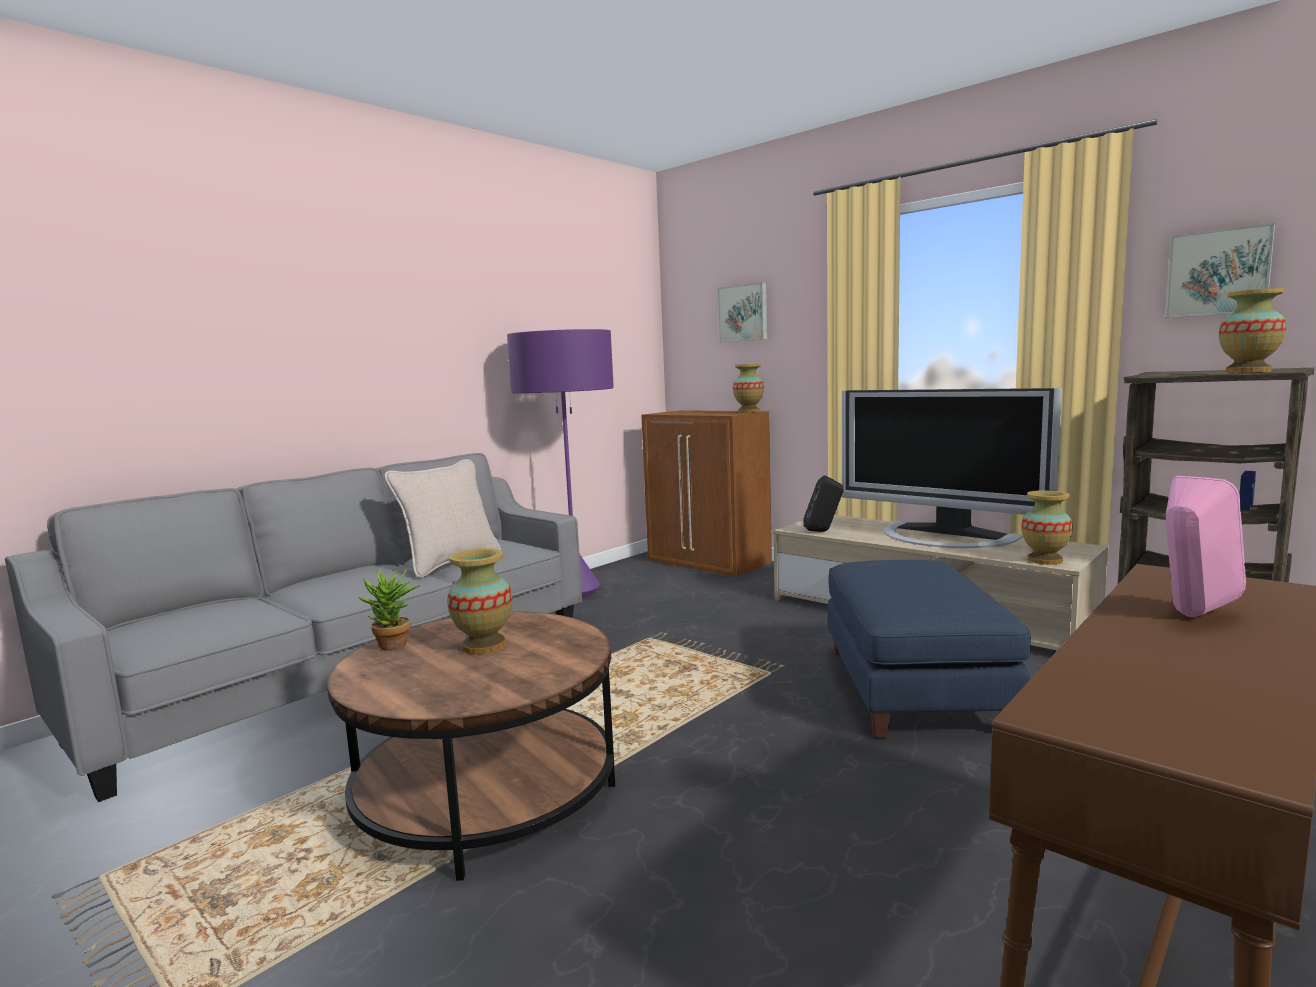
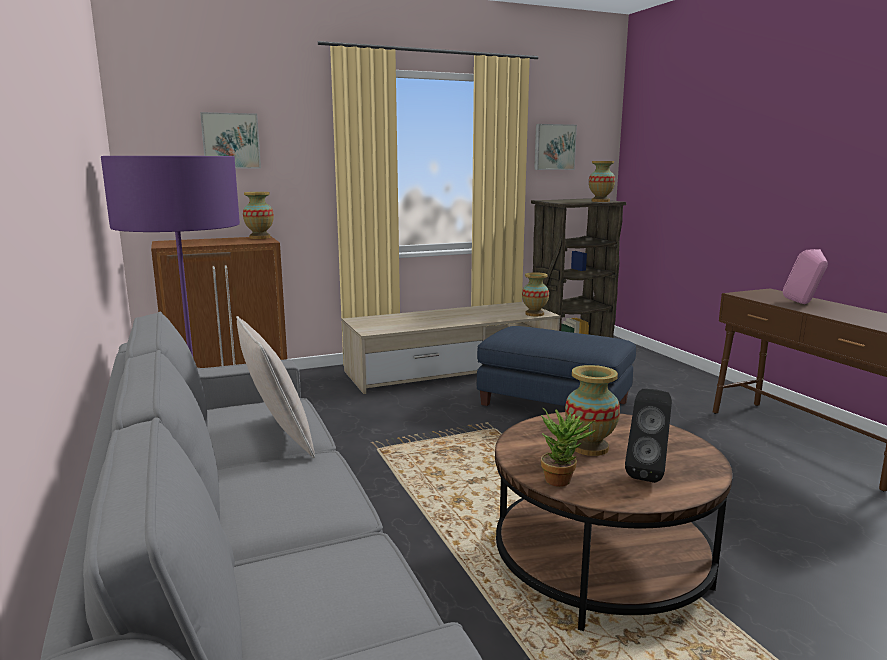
camera: 65 degrees left, 5 degrees up
black speaker [803,476,843,532] -> black speaker moved to [625,389,672,483]
television [842,388,1062,548] -> none

